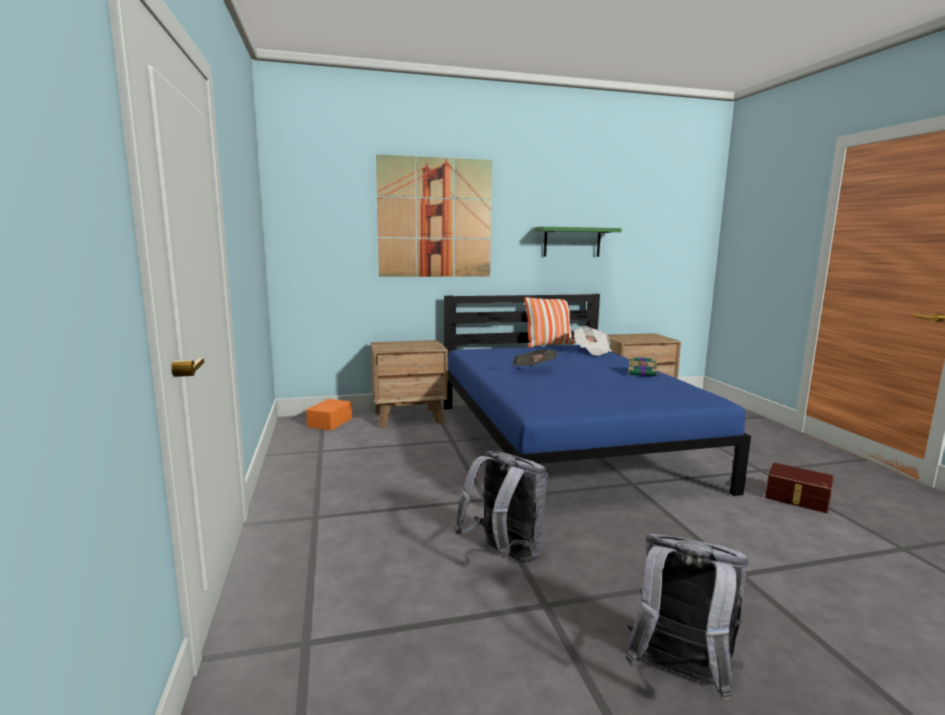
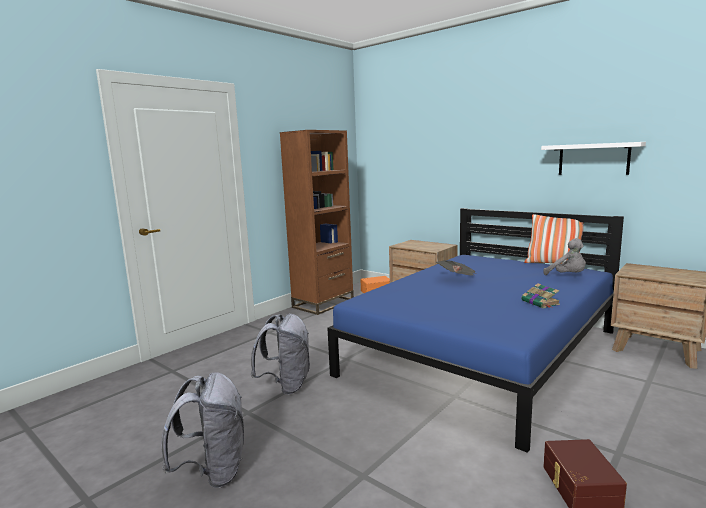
camera: 55 degrees right, 0 degrees up
picture [376,154,492,277] -> none
green shelf [535,227,622,257] -> white shelf [541,142,646,175]
newspaper [574,326,612,356] -> grey plush toy [543,238,586,275]
none -> brown bookcase [280,130,354,315]

